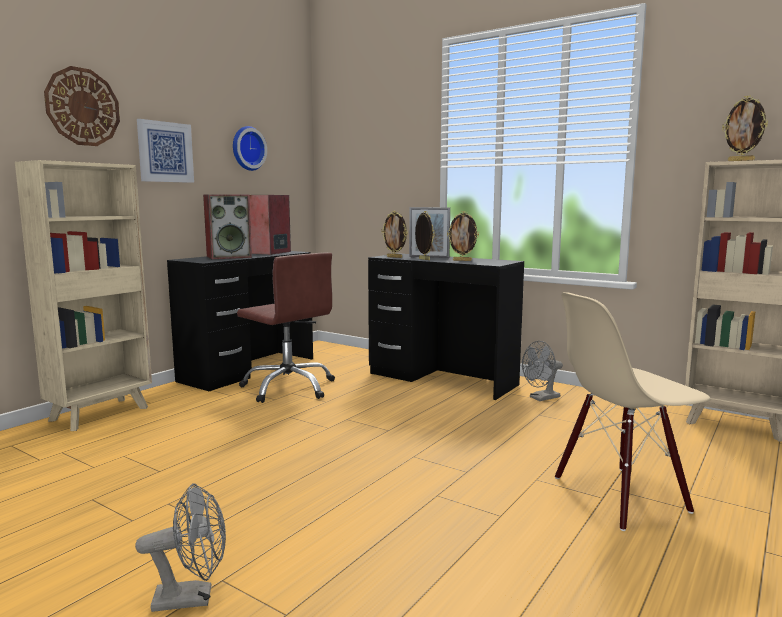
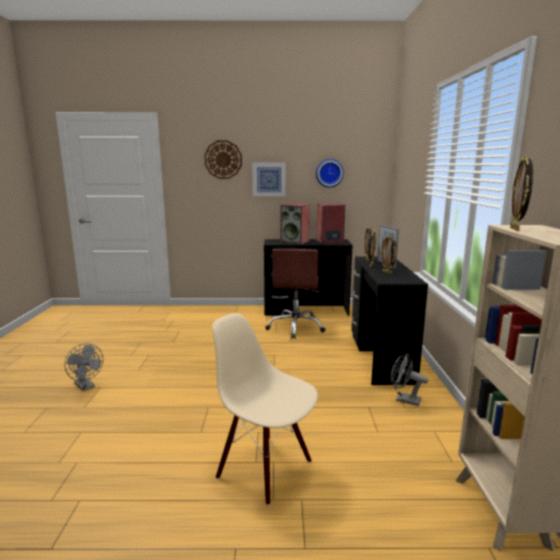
camera: 55 degrees right, 5 degrees up
beige bookcase [15,160,152,431] -> none

